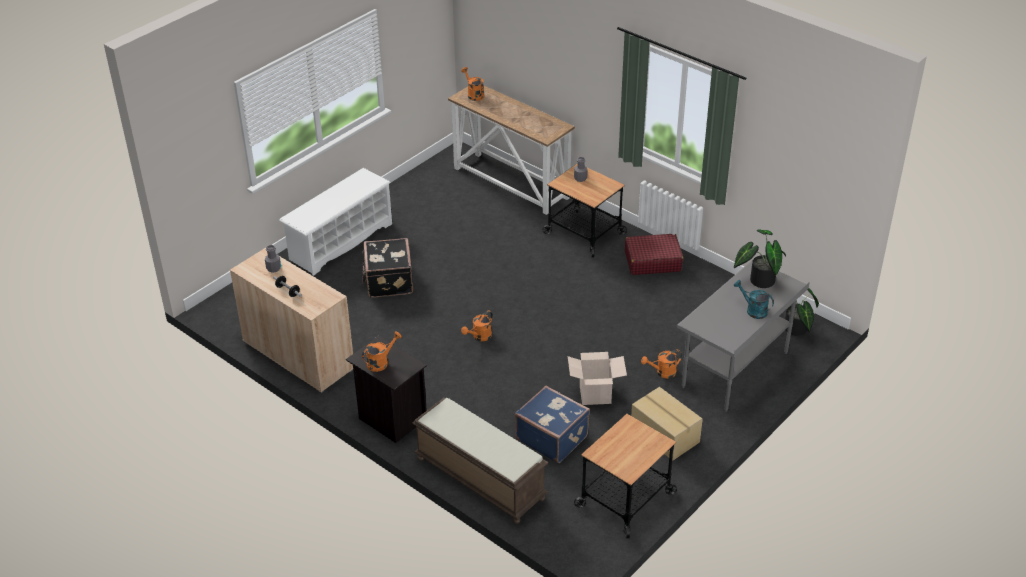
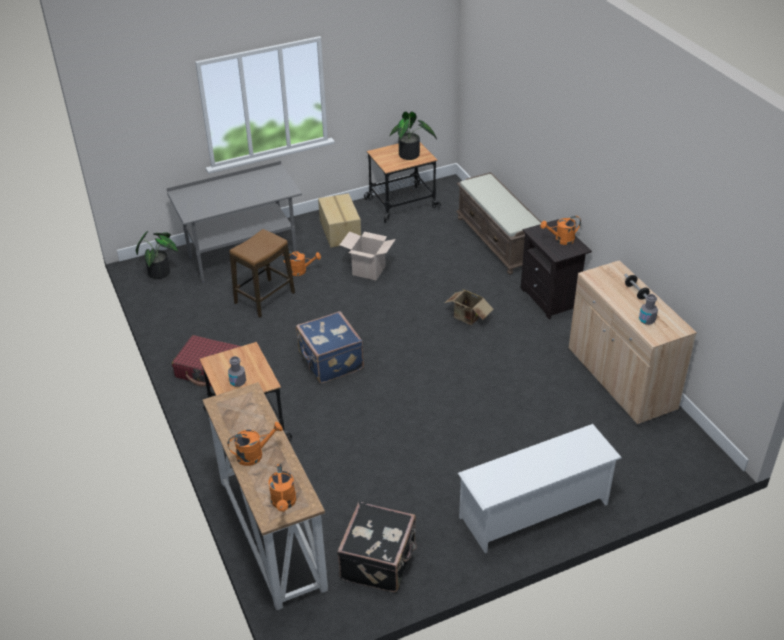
camera: 155 degrees left, 0 degrees up
black suitcase [362,238,413,297] -> black suitcase moved to [337,502,417,592]
orange watering can [461,311,493,341] -> orange watering can moved to [227,422,283,466]
blue suitcase [515,385,590,463] -> blue suitcase moved to [296,311,364,383]
potted plant [734,230,786,288] -> potted plant moved to [390,112,437,160]
turquoise watering can [734,280,774,319] -> none
none -> stool [229,229,295,317]
none -> cardboard box [445,289,494,325]

